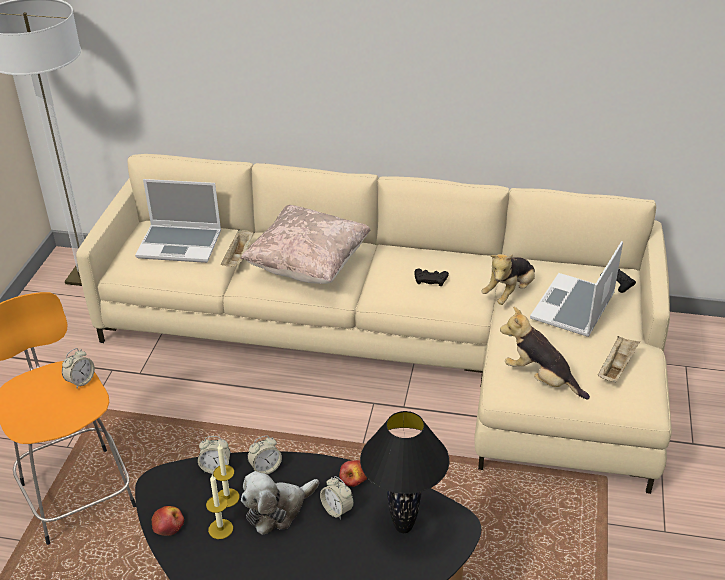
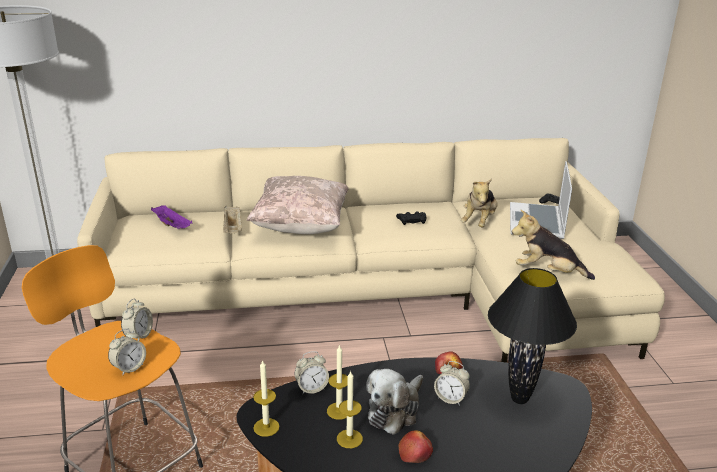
camera: 20 degrees left, 10 degrees down
laptop [135,179,221,263] -> purple tray [151,205,193,229]
apple [152,506,184,536] -> apple moved to [399,430,433,463]
alarm clock [247,435,282,474] -> alarm clock moved to [108,329,146,376]
beige tray [598,336,640,383] -> none
none -> candle [253,359,279,437]

